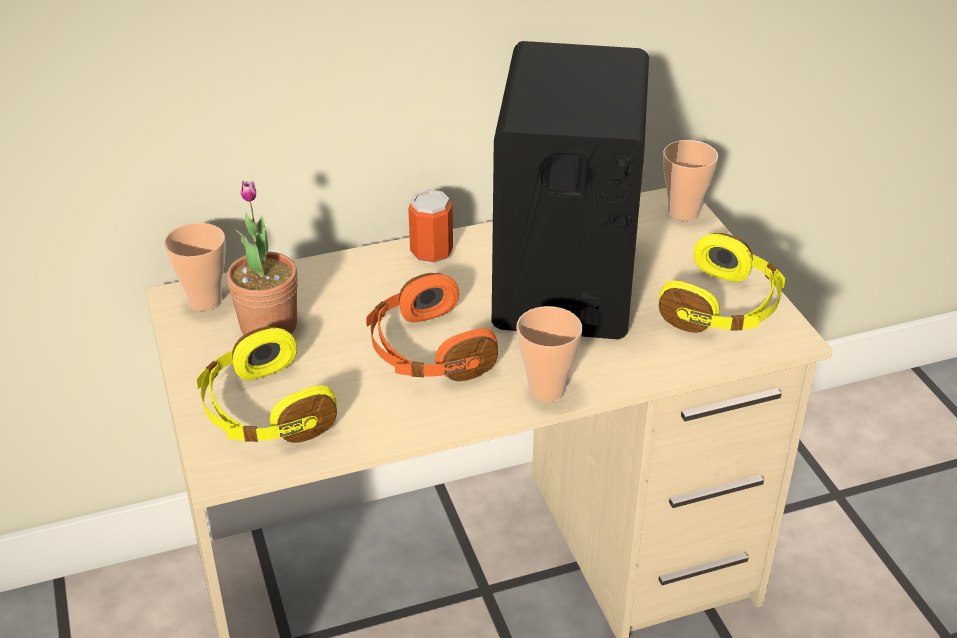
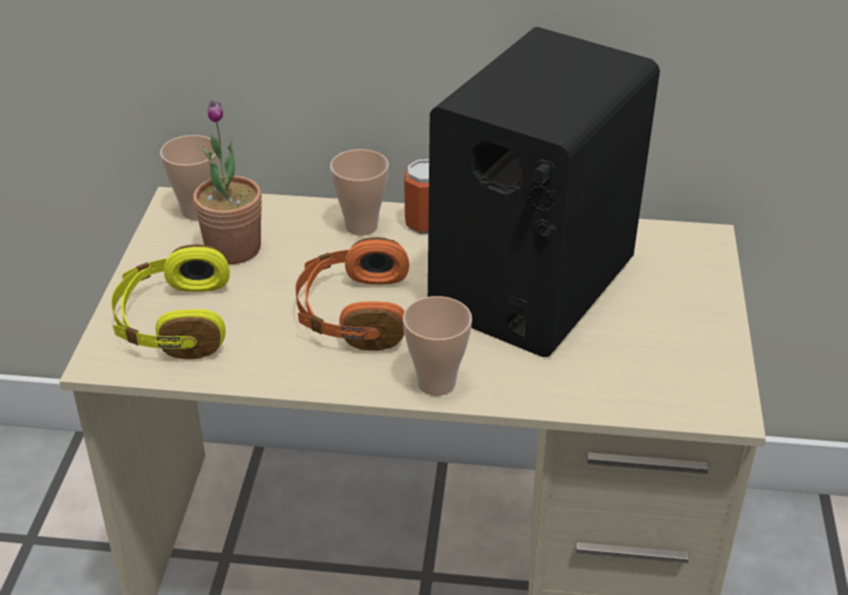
camera: 25 degrees right, 0 degrees up
yellow headphones [659,233,786,333] -> none
cup [663,140,718,221] -> cup moved to [330,149,389,236]

